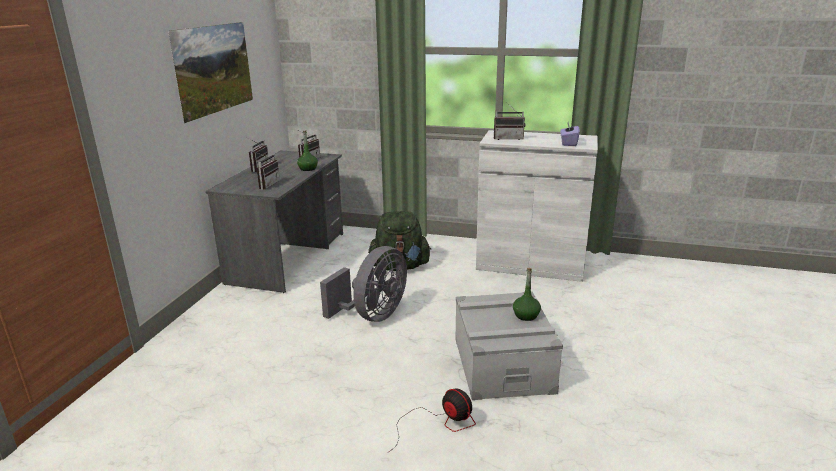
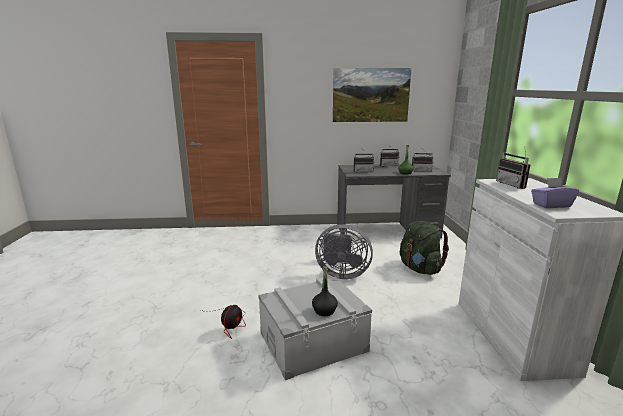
camera: 70 degrees right, 5 degrees down
green bottle [513,268,541,321] -> black bottle [312,266,338,316]

